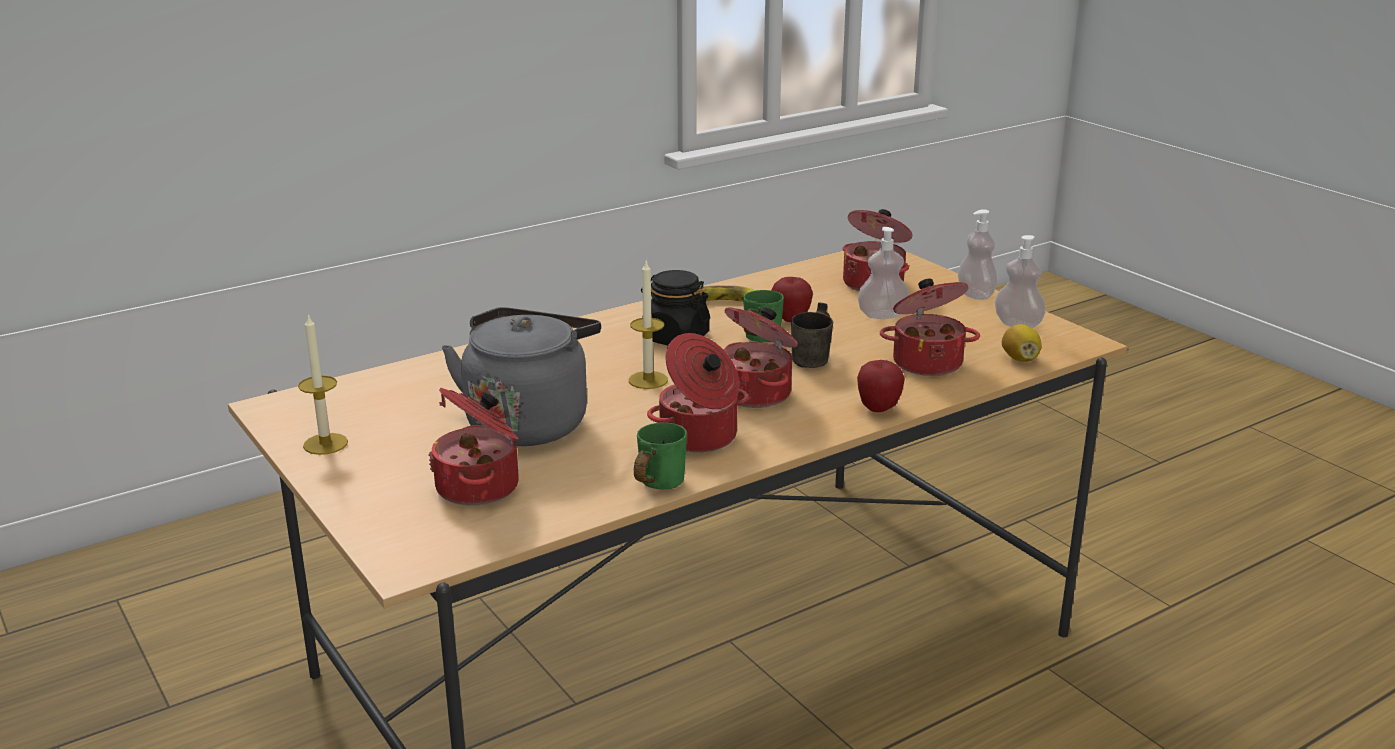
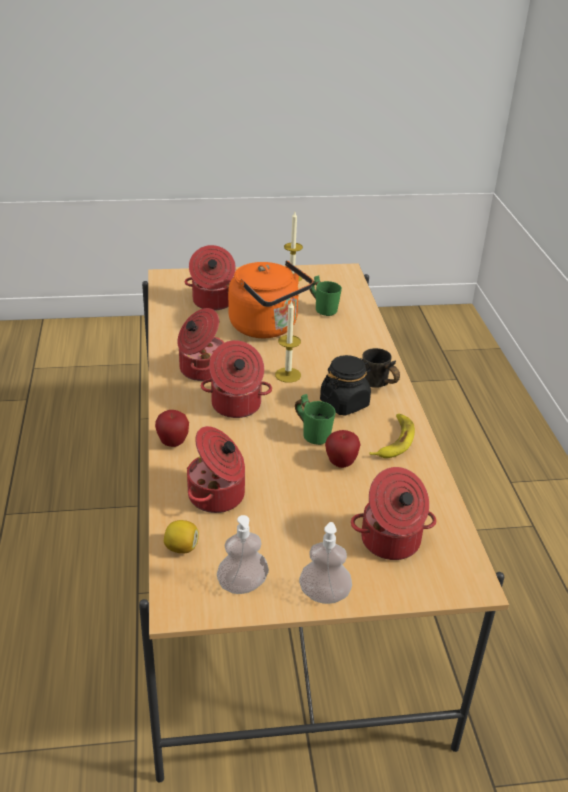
camera: 115 degrees right, 10 degrees up
grey kettle [442,307,601,446] -> orange kettle [228,260,313,338]
green mug [634,422,687,490] -> green mug moved to [309,276,342,316]
grey mug [791,303,833,368] -> grey mug moved to [363,348,400,388]
soap dispenser [858,227,909,319] -> none

